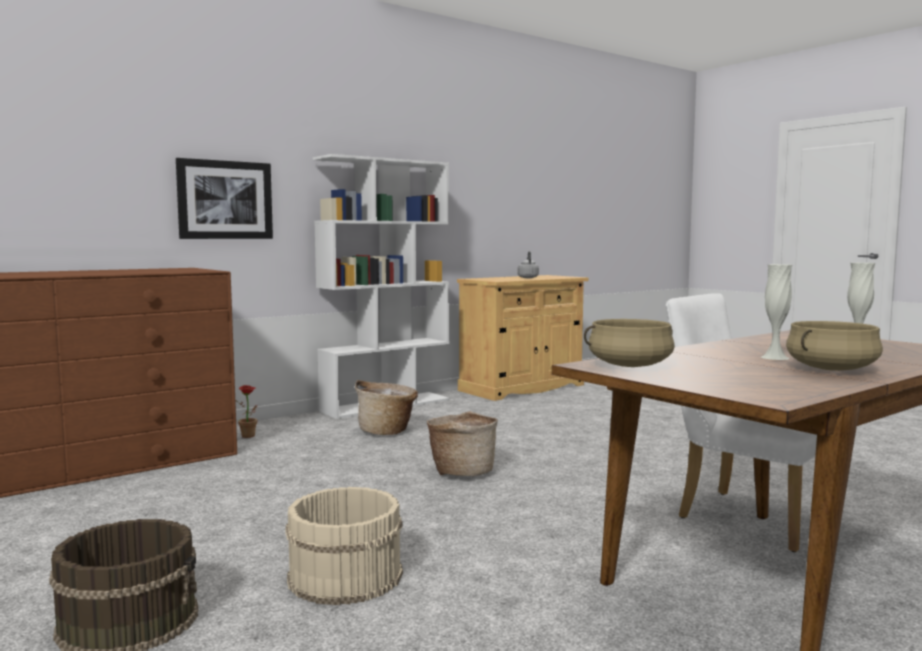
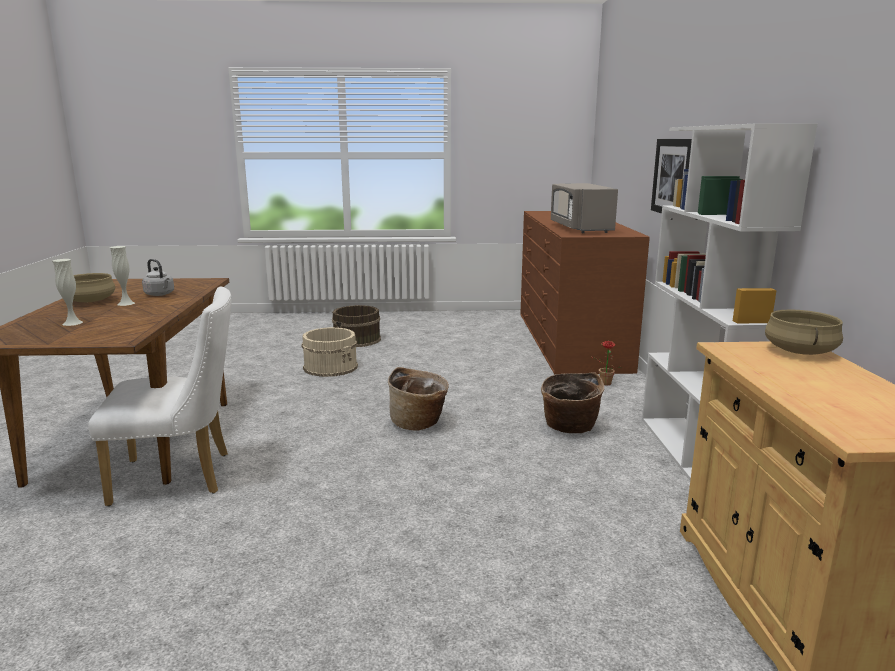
camera: 125 degrees right, 10 degrees up
grey kettle [517,251,539,278] -> grey kettle moved to [142,259,174,296]
beige cooking pot [584,319,675,367] -> beige cooking pot moved to [765,309,843,355]
none -> grey microwave [551,183,618,233]

